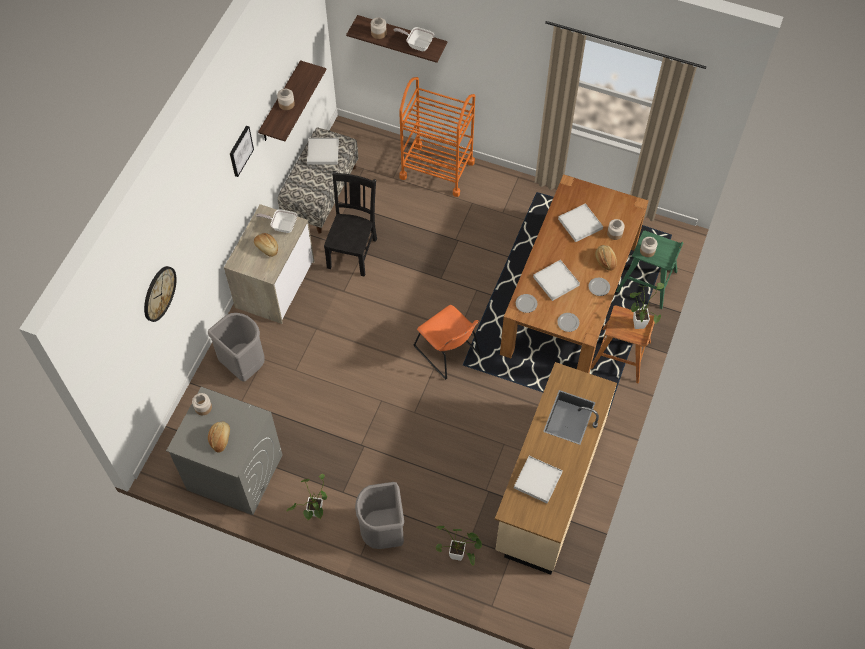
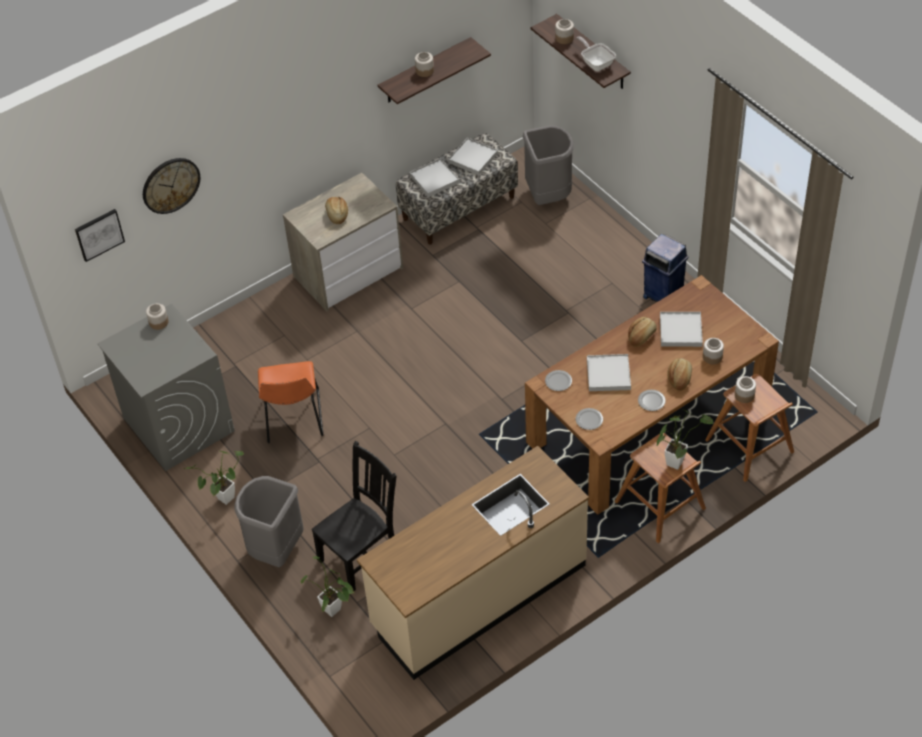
camera: 35 degrees right, 10 degrees down
grey trash can [208,313,265,382] -> grey trash can moved to [523,125,574,205]
bread [208,422,230,453] -> bread moved to [628,317,657,347]
picture [230,126,254,177] -> picture moved to [75,209,125,262]
frying pan [256,209,297,233] -> none
black chair [324,171,377,277] -> black chair moved to [312,441,397,591]
orange cart [399,77,475,197] -> none
orange chair [414,305,481,380] -> orange chair moved to [258,361,324,443]
white tray [514,456,563,504] -> white tray moved to [409,158,459,197]
green stool [616,231,684,309] -> brown stool [705,374,794,482]
none -> blue trash can [642,234,689,302]

